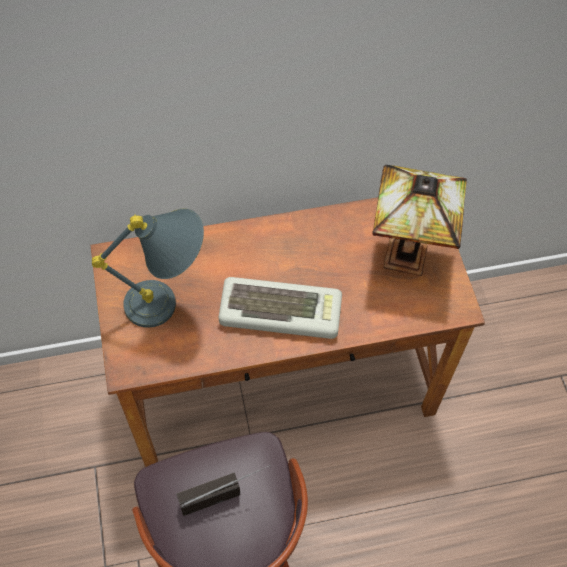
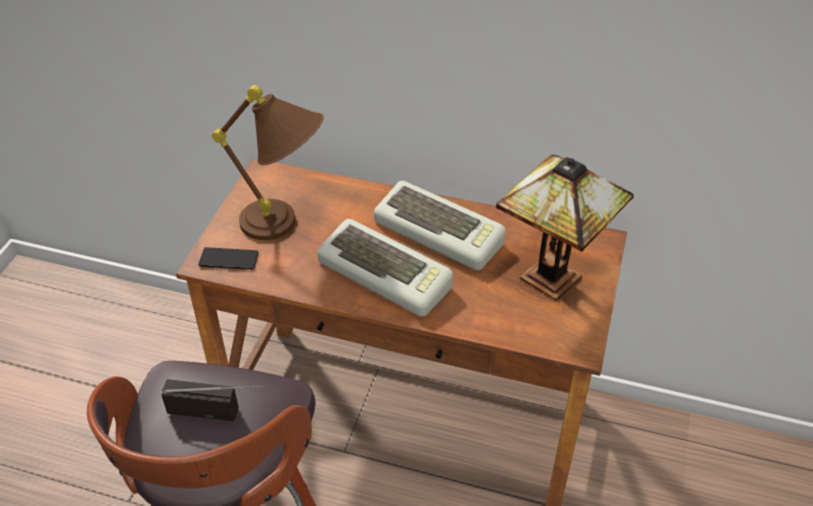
camera: 30 degrees right, 15 degrees down
grey table lamp [92,209,204,328] -> brown table lamp [212,85,324,240]
none -> phone [198,247,259,270]
none -> keyboard [374,181,506,270]

